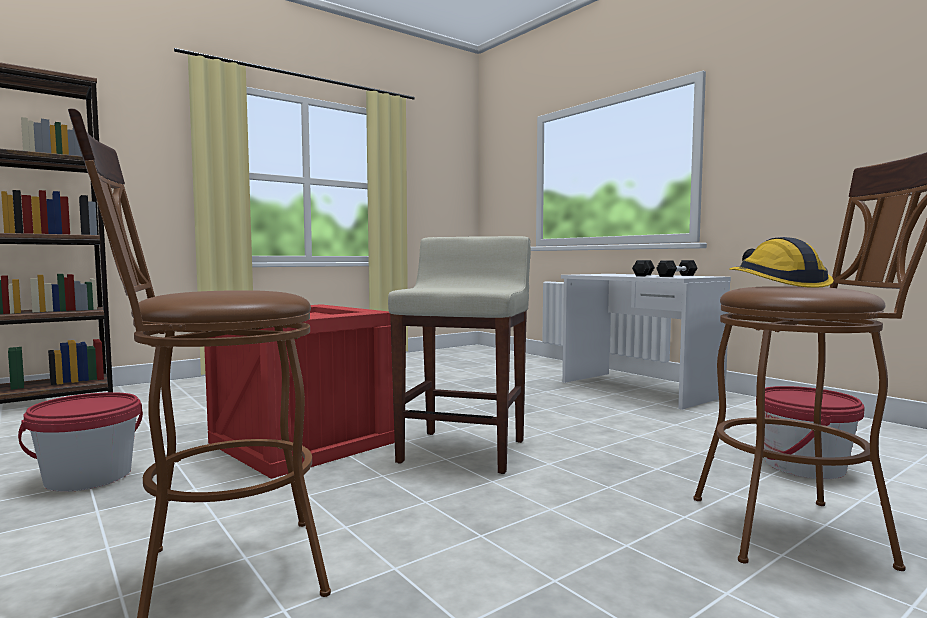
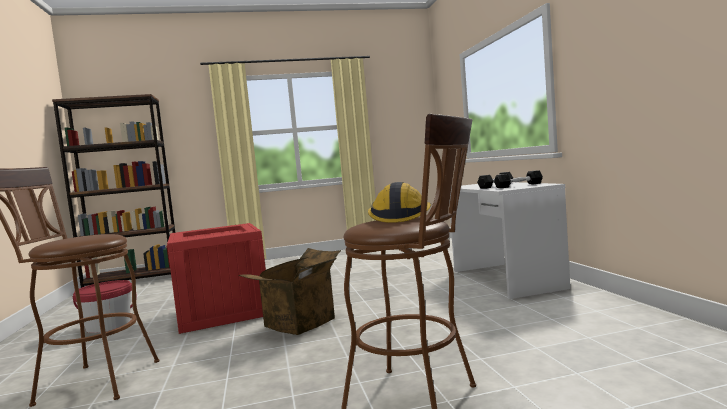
camera: 25 degrees right, 0 degrees up
beige stool [388,236,531,474] -> cardboard box [239,248,341,335]
red bucket [756,386,865,479] -> none

